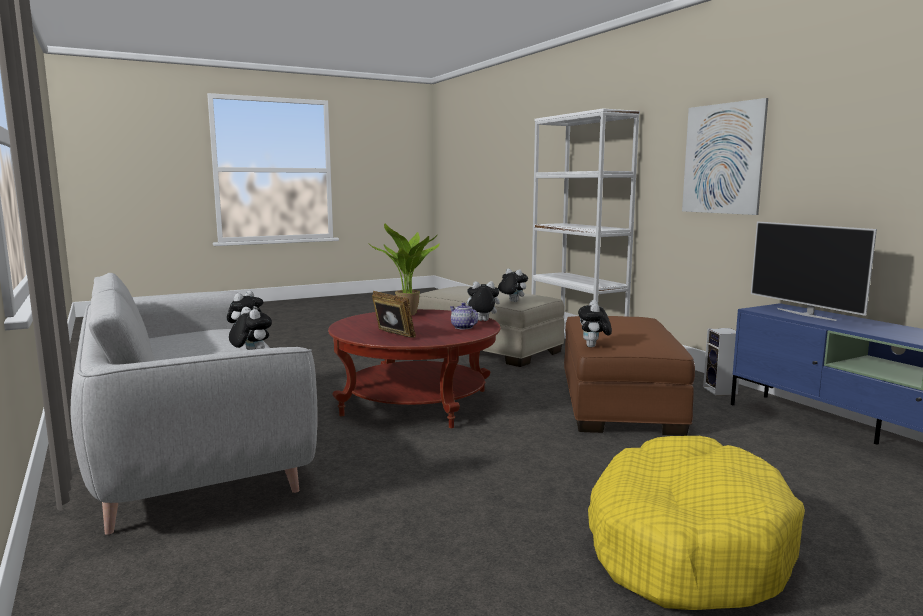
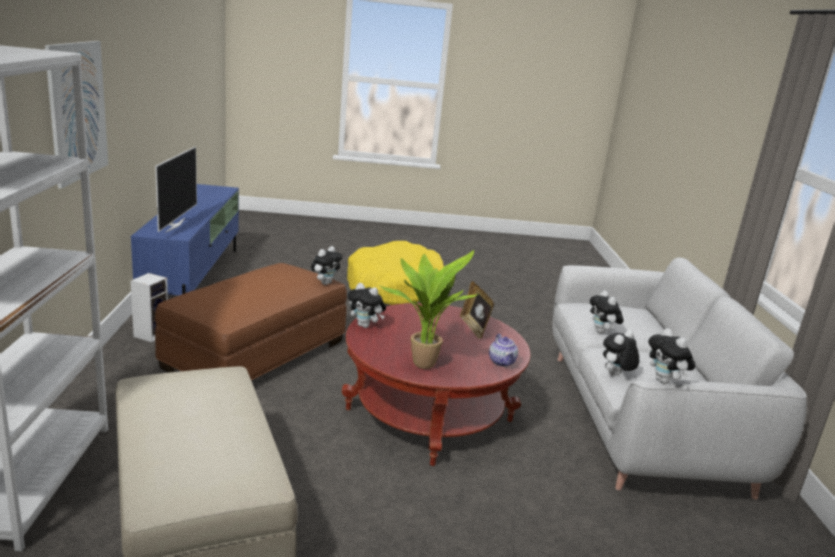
camera: 155 degrees left, 10 degrees up
teapot [450,303,478,329] -> teapot moved to [489,334,518,367]
plush toy [498,269,528,302] -> plush toy moved to [648,328,695,384]

